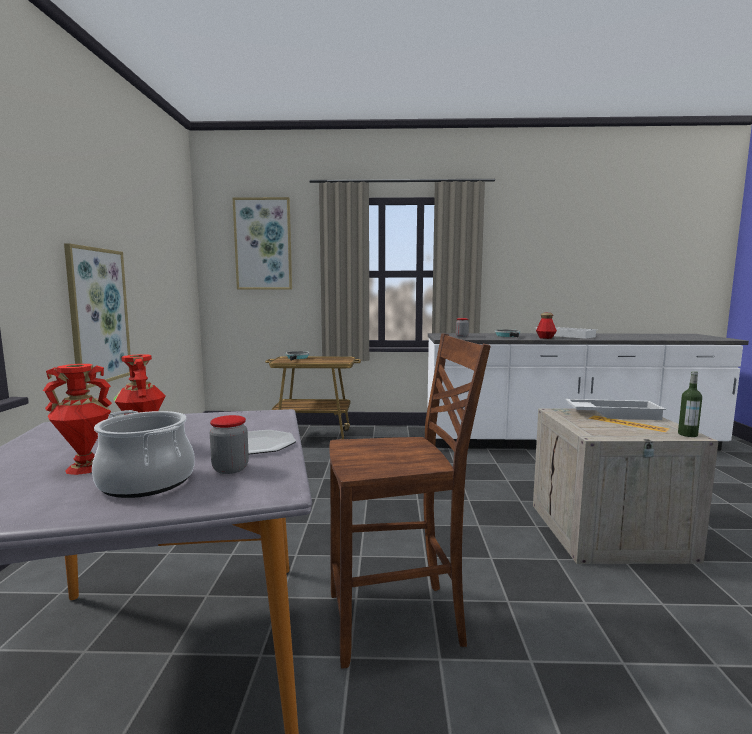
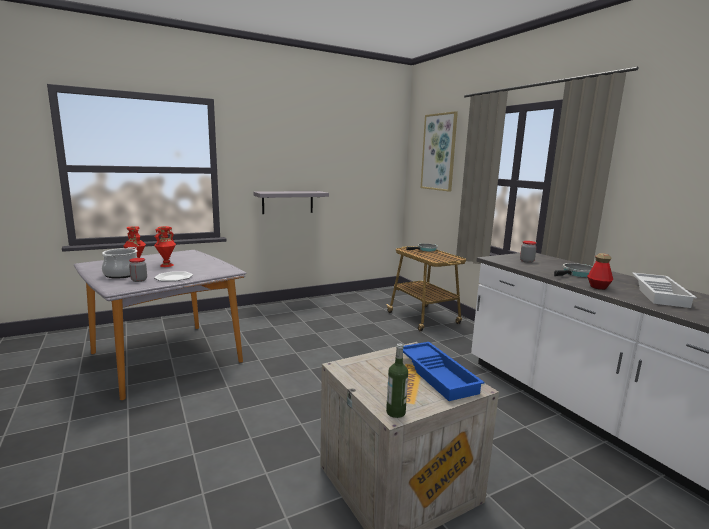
camera: 60 degrees right, 5 degrees up
picture [64,243,131,389] -> grey shelf [253,191,329,214]
brown chair [329,333,490,668] -> none
white tray [566,399,666,420] -> blue tray [403,342,485,401]

